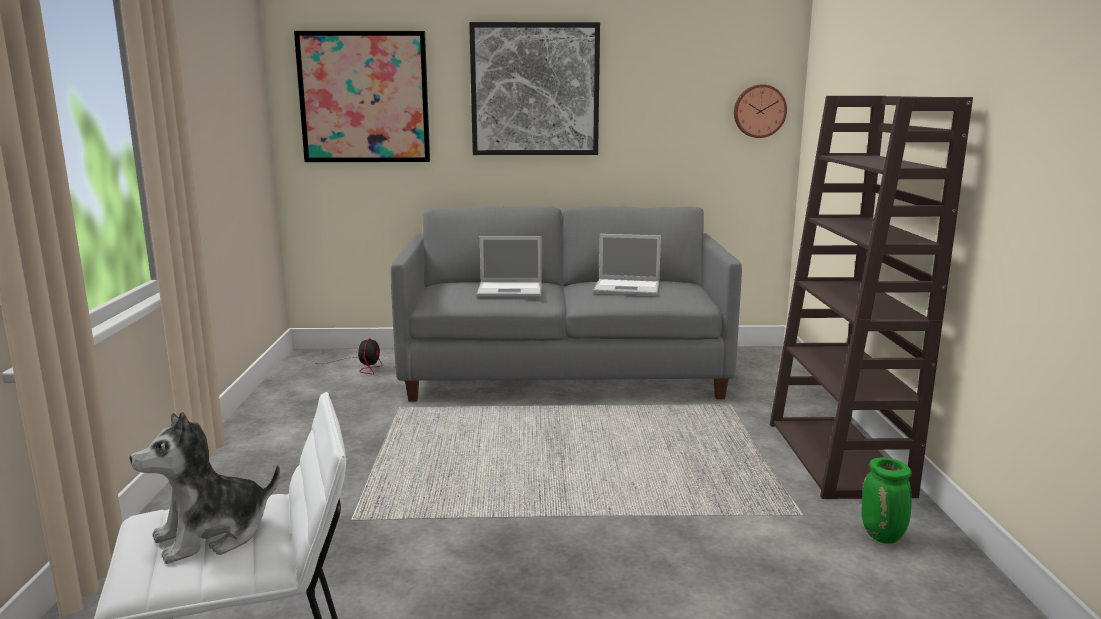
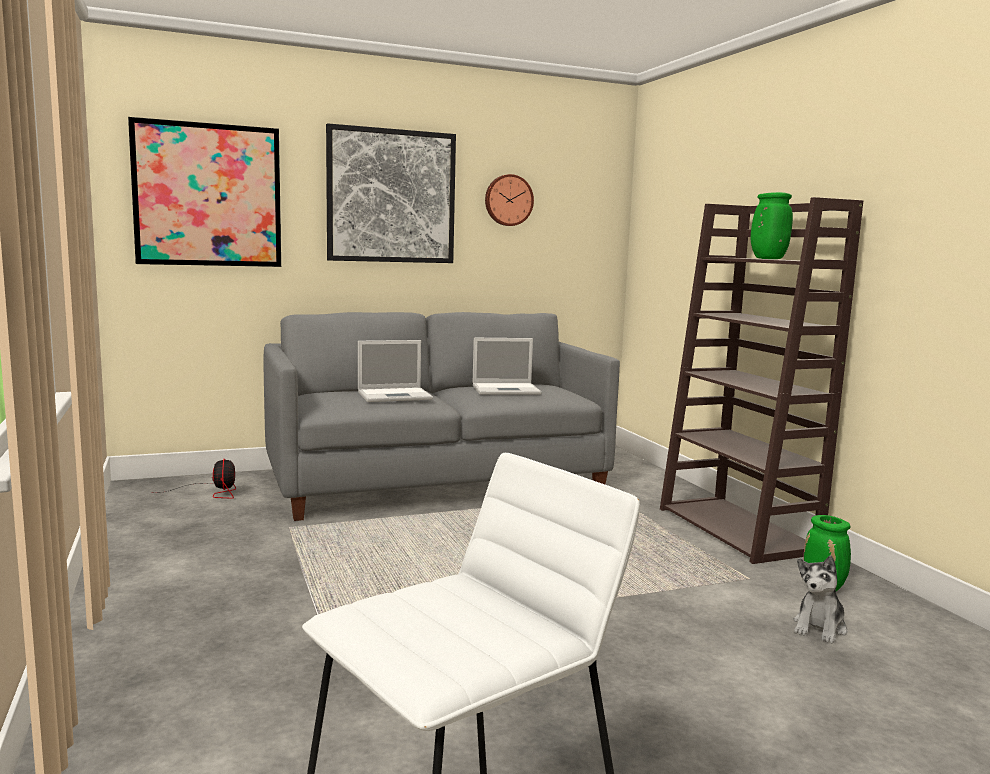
camera: 20 degrees left, 5 degrees down
plush toy [130,412,280,564] -> plush toy moved to [793,556,847,644]
wall clock [734,85,787,138] -> wall clock moved to [485,174,534,226]
none -> green vase [751,192,793,259]

